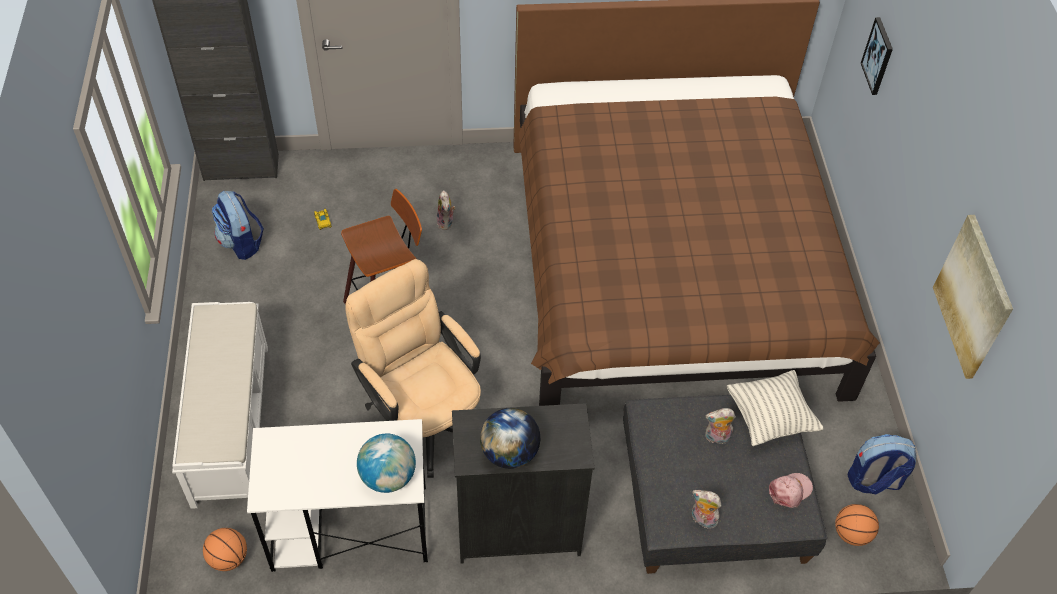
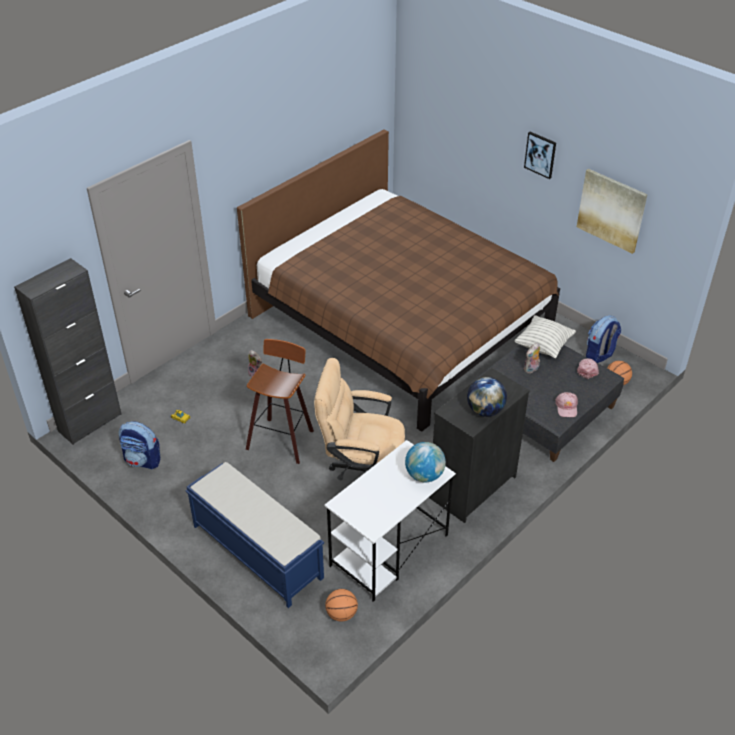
camera: 40 degrees left, 10 degrees down
white bench [172,302,268,509] -> blue bench [186,462,324,608]
plush toy [692,490,722,529] -> pink cap [555,392,578,417]
picture [861,17,893,95] -> picture moved to [524,132,556,179]

